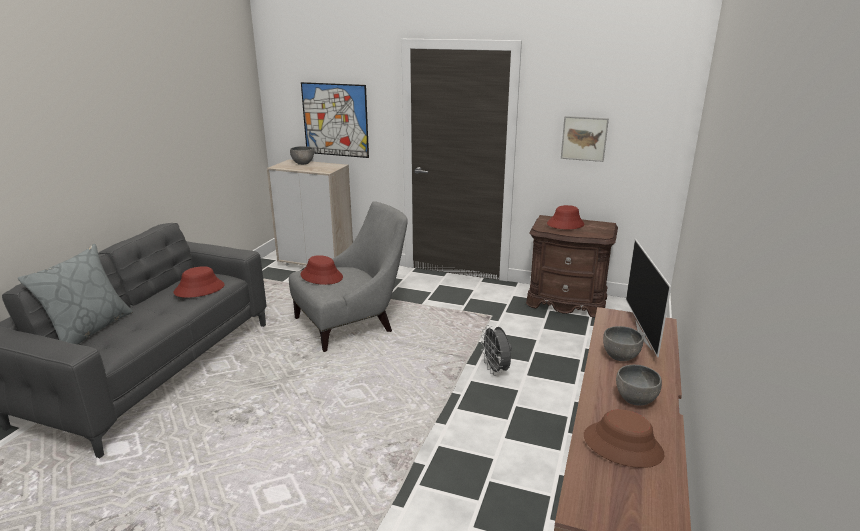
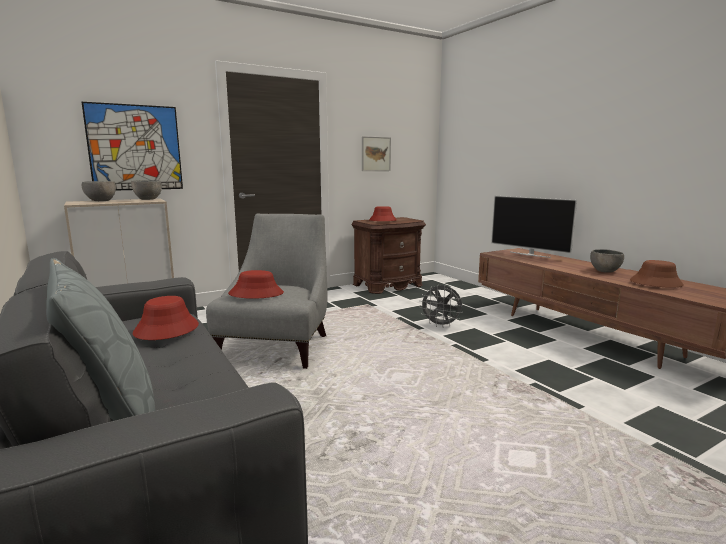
camera: 50 degrees left, 10 degrees down
grey bowl [603,326,643,361] -> grey bowl moved to [131,180,162,200]

